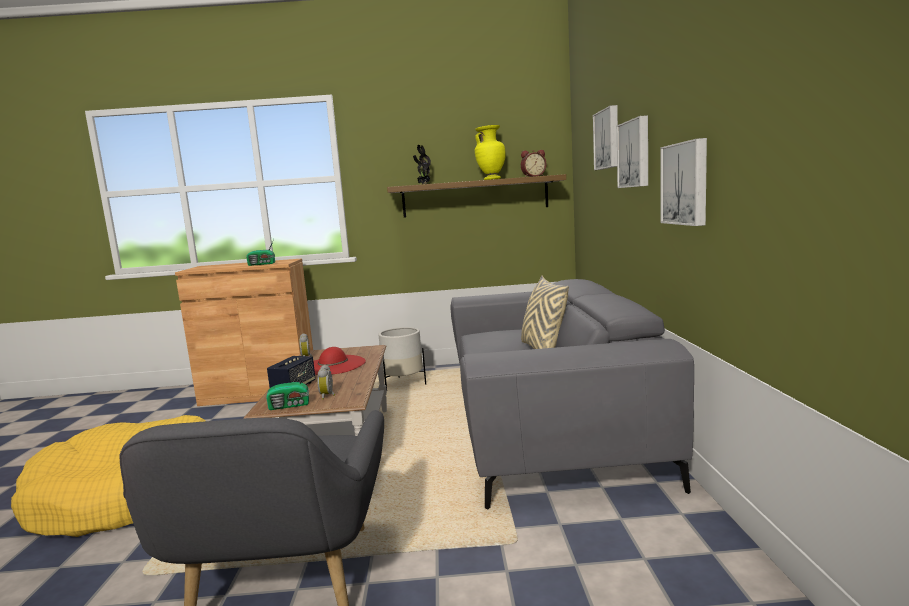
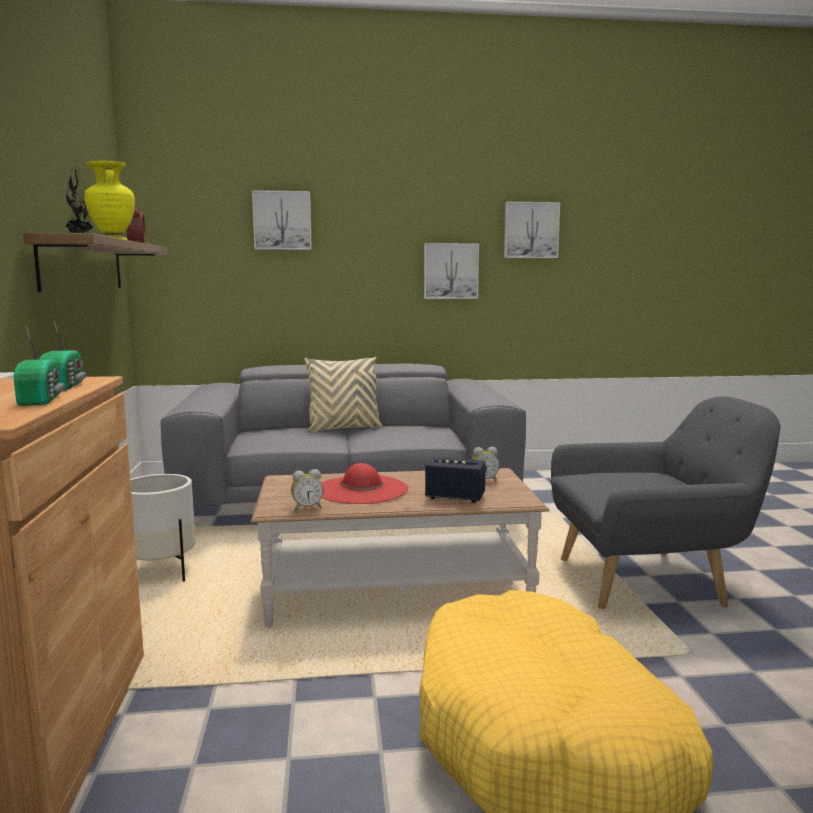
camera: 95 degrees left, 0 degrees up
radio [266,364,309,410] -> radio moved to [14,326,64,406]
picture [617,115,648,188] -> picture moved to [504,202,560,258]

